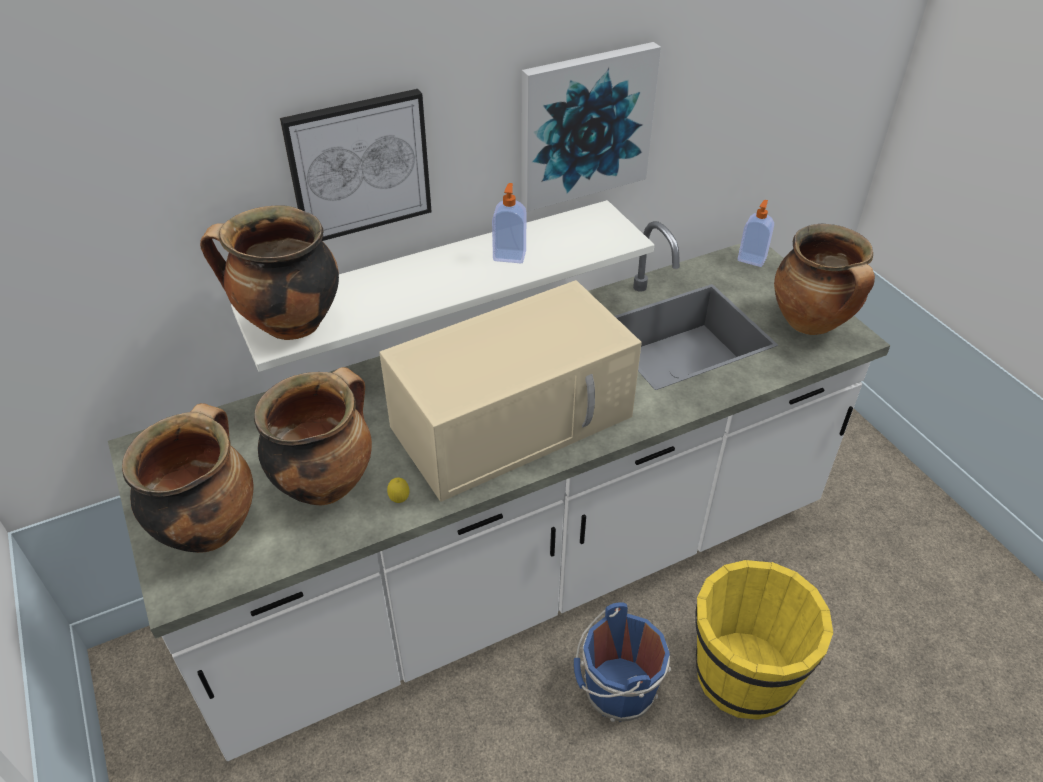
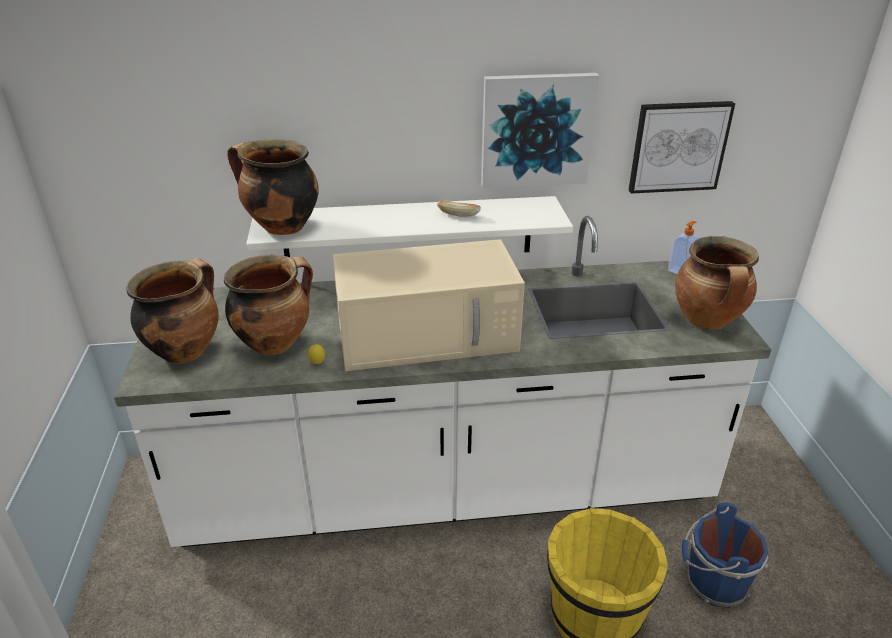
camera: 20 degrees right, 10 degrees down
picture [280,89,432,241] -> picture moved to [628,101,735,194]
soap dispenser [492,183,526,263] -> bread [437,200,481,217]
blue bucket [574,602,671,722] -> blue bucket moved to [682,502,769,608]

